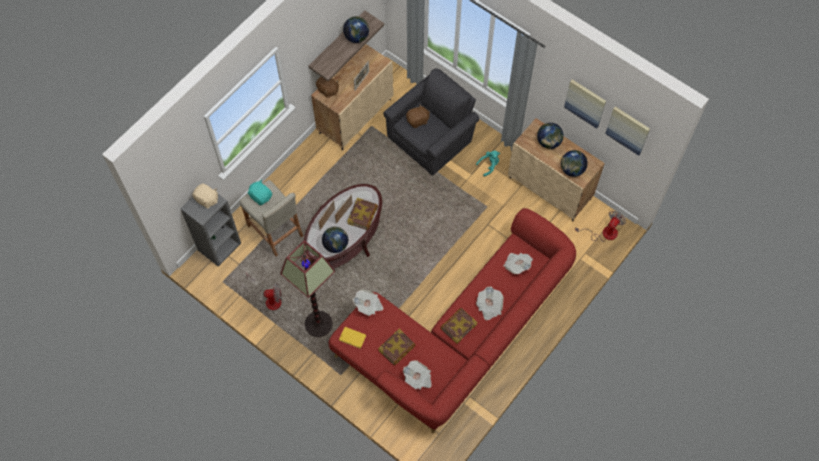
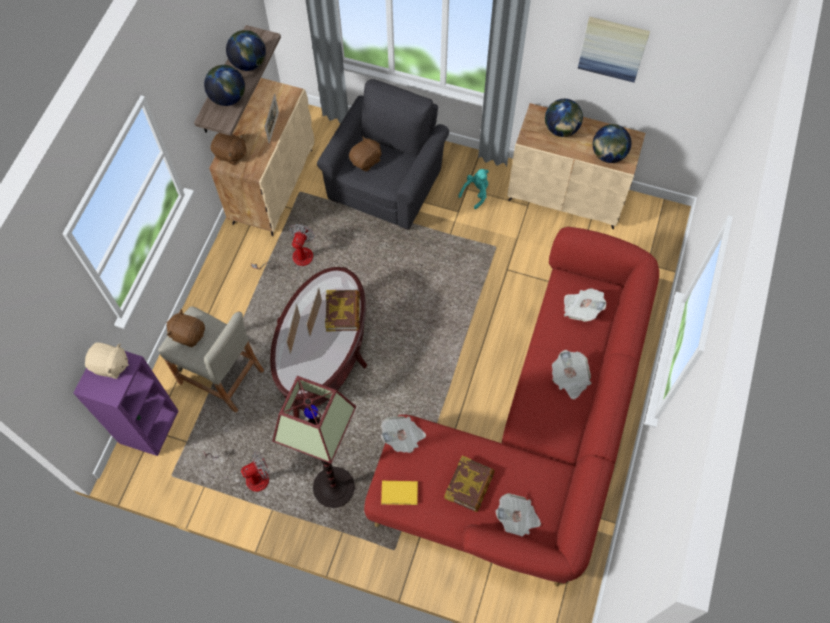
camera: 20 degrees left, 0 degrees up
grey bookcase [181,194,241,267] -> purple bookcase [73,351,179,456]
turquoise plush toy [247,179,272,205] -> brown plush toy [166,309,205,347]
globe [322,227,348,253] -> globe moved to [204,65,245,106]
book [440,308,477,344] -> none
fan [575,211,626,242] -> fan moved to [251,224,315,274]
picture [605,106,650,156] -> none

